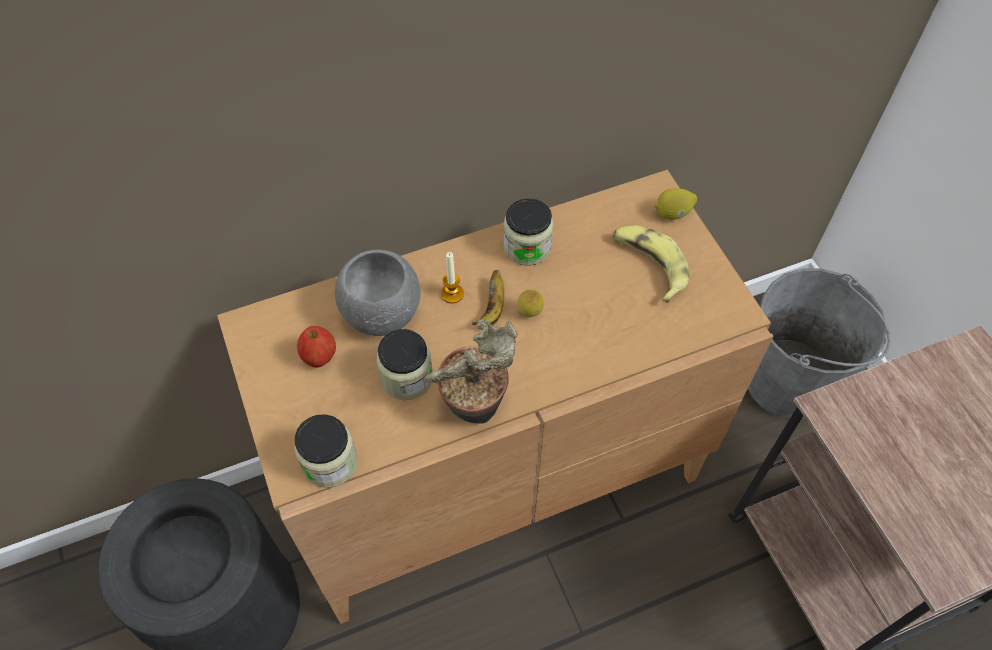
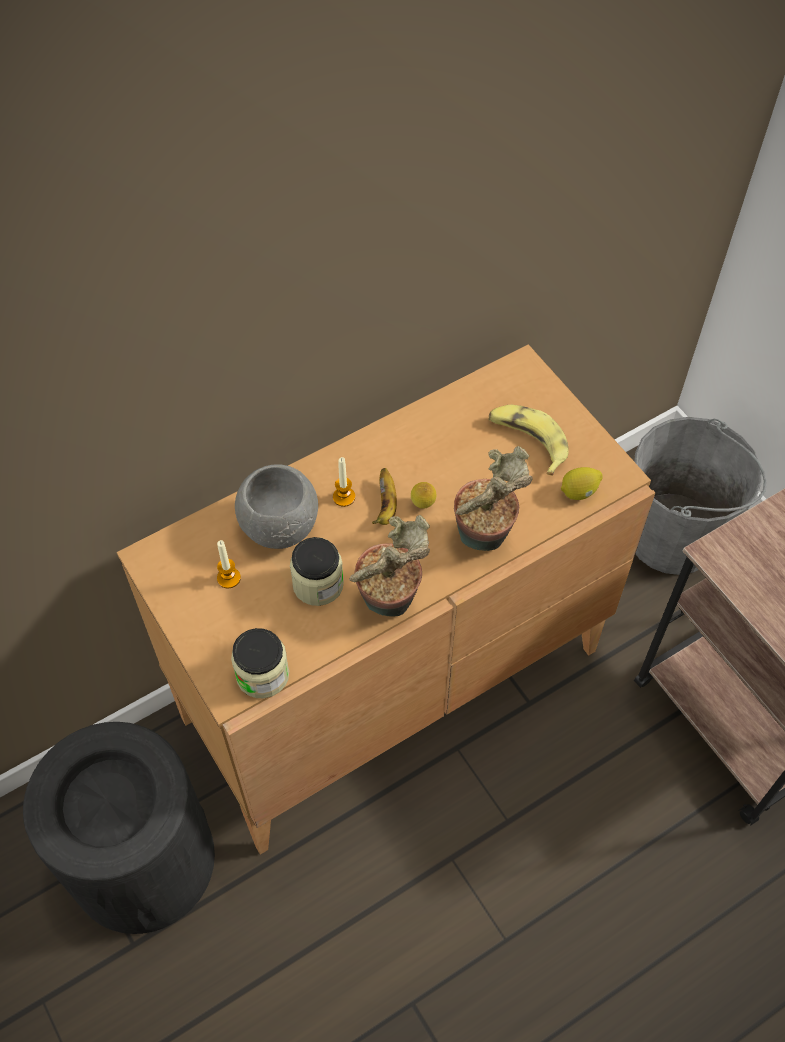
camera: 10 degrees left, 0 degrees up
apple [297,326,336,368] -> candle [217,540,241,589]
jar [503,198,553,266] -> none
lemon [655,188,697,220] -> lemon moved to [561,467,603,500]
none -> potted plant [454,446,533,551]

